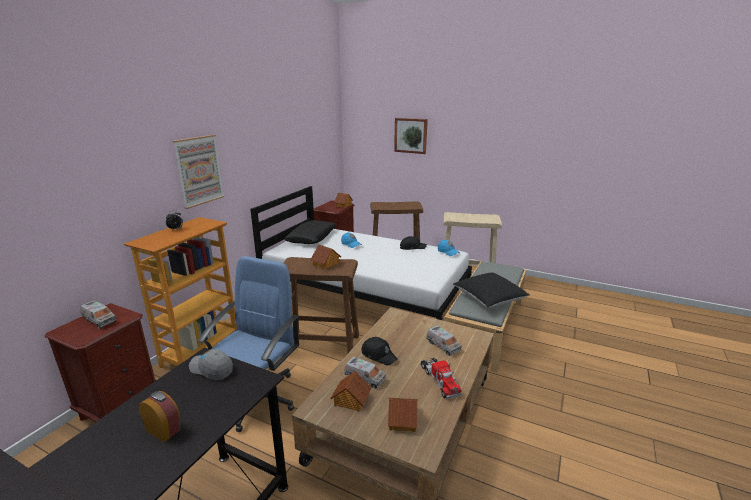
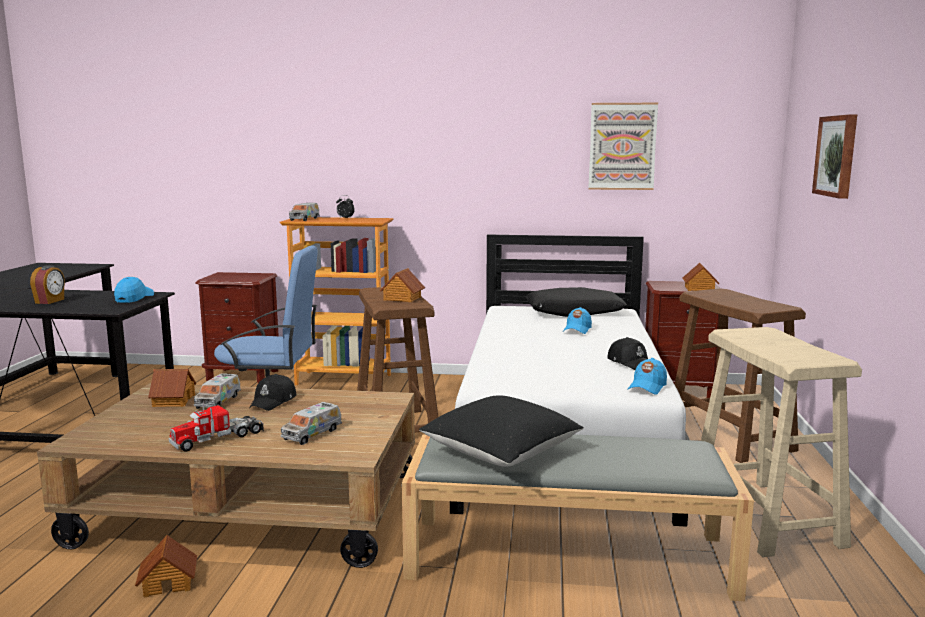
camera: 70 degrees right, 10 degrees down
toy truck [81,300,117,329] -> toy truck moved to [289,203,320,221]
picture [173,135,224,209] -> picture moved to [588,103,658,190]
grey cap [189,349,233,381] -> blue cap [114,277,154,303]
toy house [388,398,418,432] -> toy house moved to [135,535,197,598]

